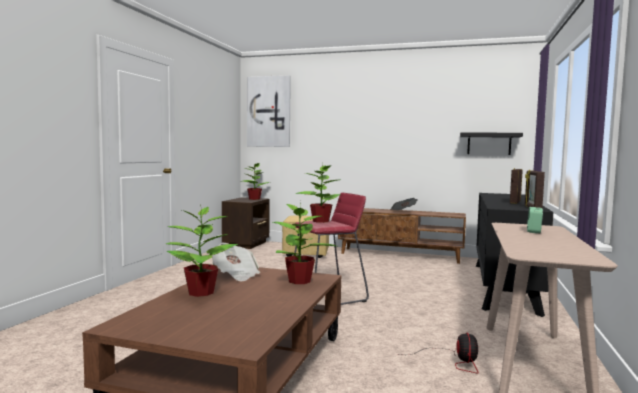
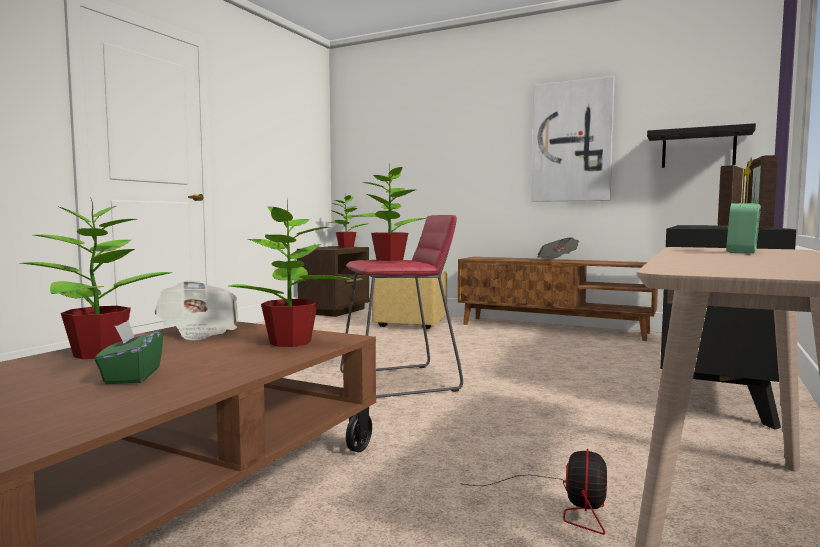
camera: 10 degrees right, 0 degrees up
picture [247,75,291,147] -> picture moved to [531,76,615,202]
none -> green tissue box [94,320,163,384]

